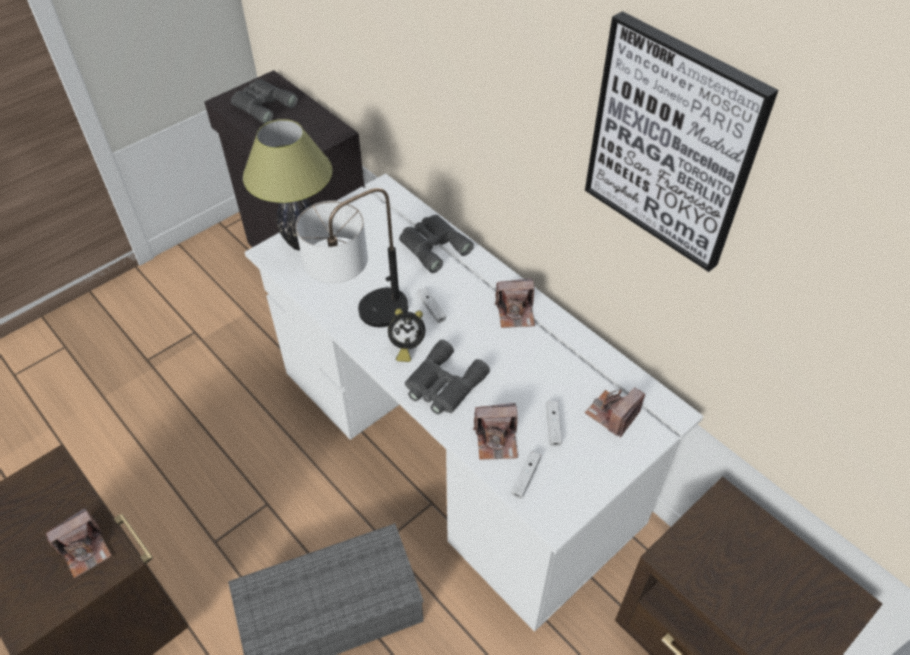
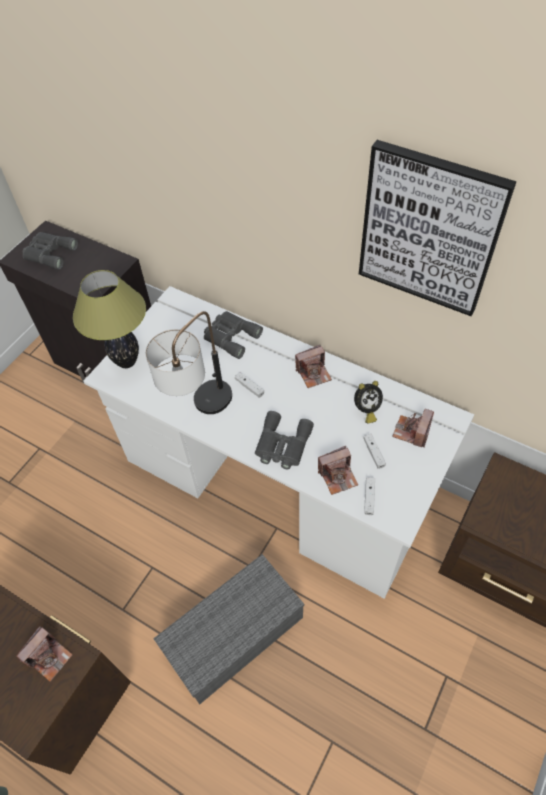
camera: 15 degrees left, 5 degrees up
alarm clock [388,308,425,362] -> alarm clock moved to [354,381,383,423]

